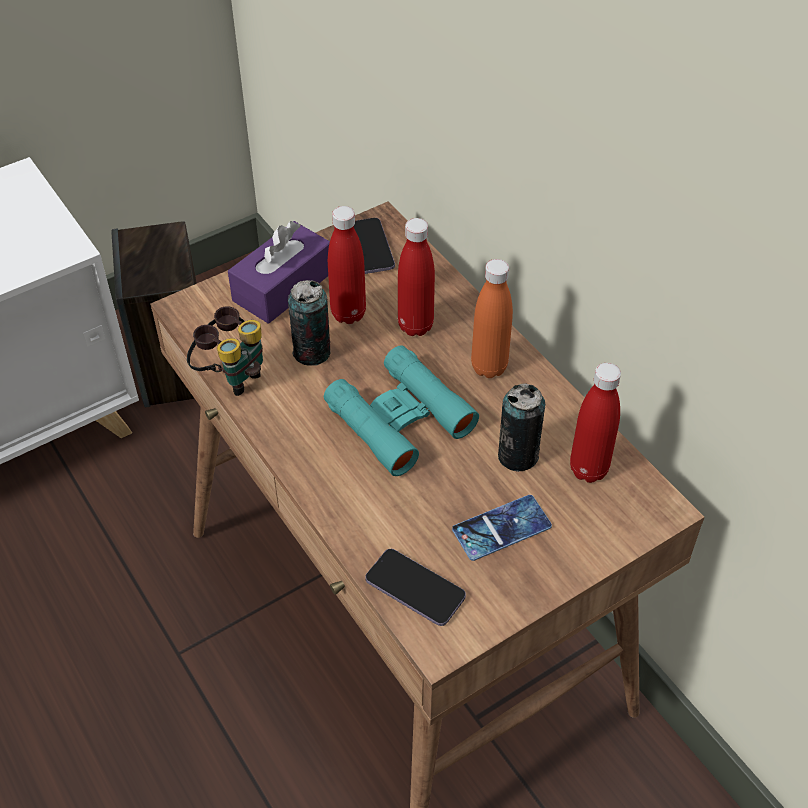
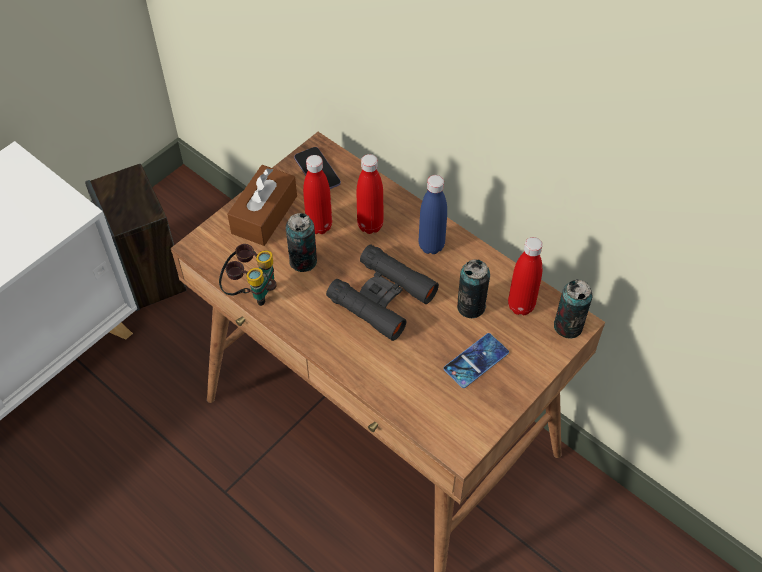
camera: 15 degrees left, 5 degrees up
purple tissue box [228,221,330,324] -> brown tissue box [227,165,297,246]
turquoise binoculars [324,345,479,476] -> black binoculars [326,244,439,341]
phone [365,549,466,626] -> none
orange bottle [471,259,513,378] -> blue bottle [418,175,447,254]
none -> can [554,279,592,339]

